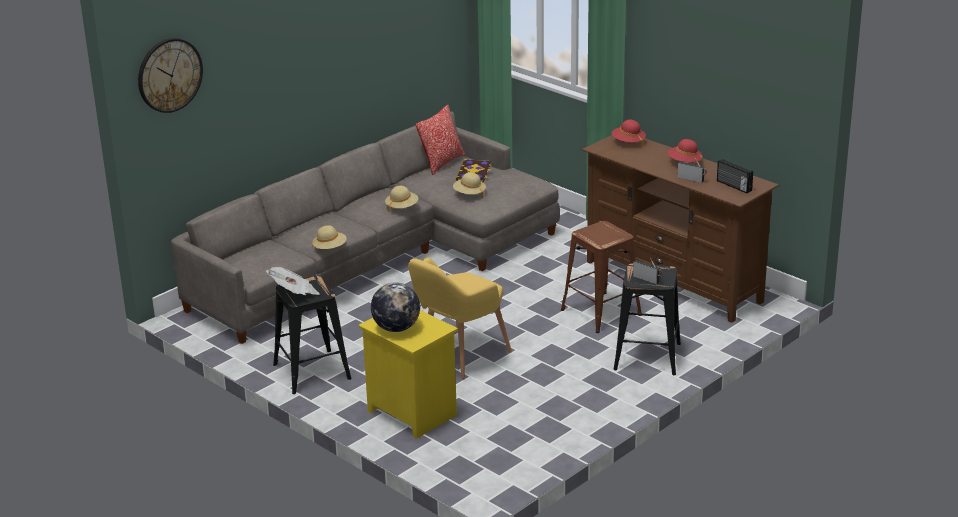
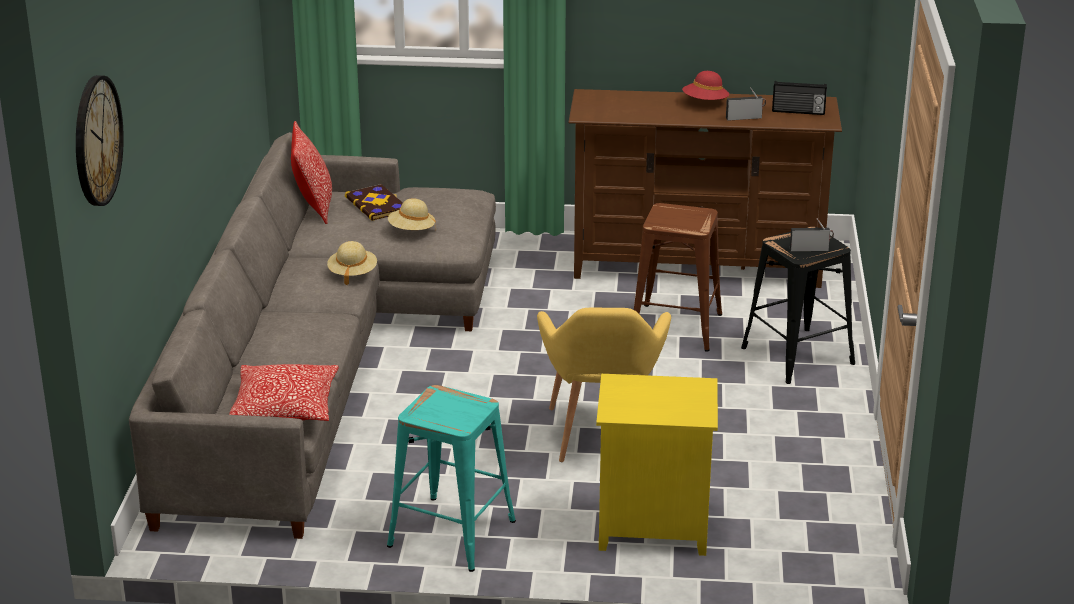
camera: 40 degrees left, 0 degrees up
newspaper [266,267,320,295] -> none
black stool [273,276,352,394] -> turquoise stool [387,385,516,572]
beige hat [312,225,346,249] -> none
globe [371,282,420,332] -> none
red hat [612,120,646,147] -> none
none -> pillow [229,364,339,421]

